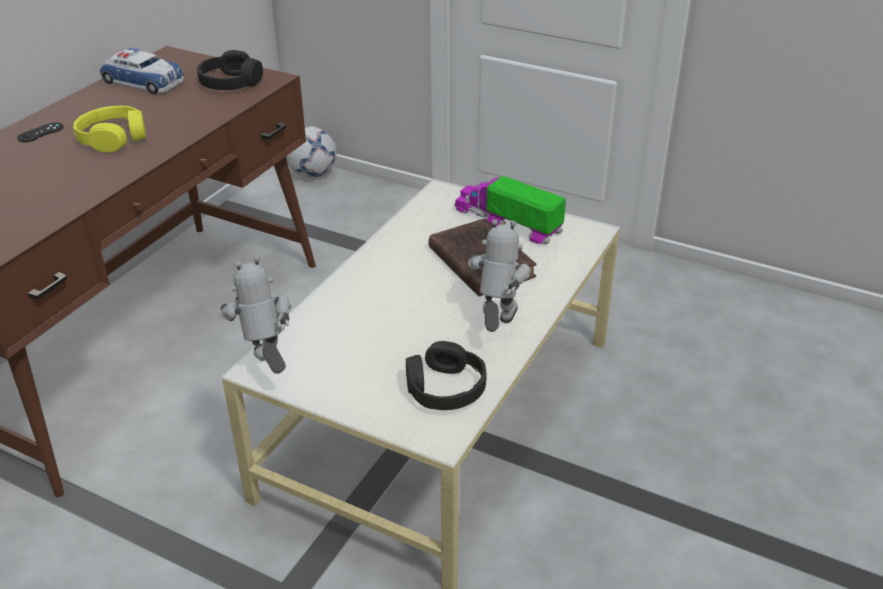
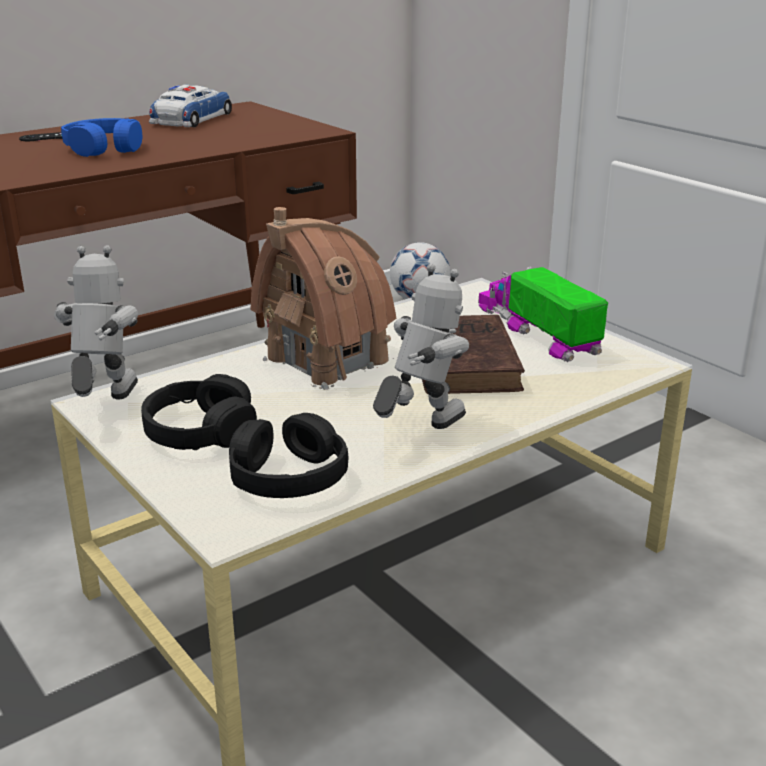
camera: 25 degrees right, 10 degrees down
yellow headphones [73,106,146,153] -> blue headphones [61,118,142,157]
toy car [100,48,185,95] -> toy car turned 120 degrees counterclockwise [149,84,232,127]
black headphones [197,50,263,90] -> black headphones moved to [141,374,257,450]
none -> toy house [250,207,396,390]

